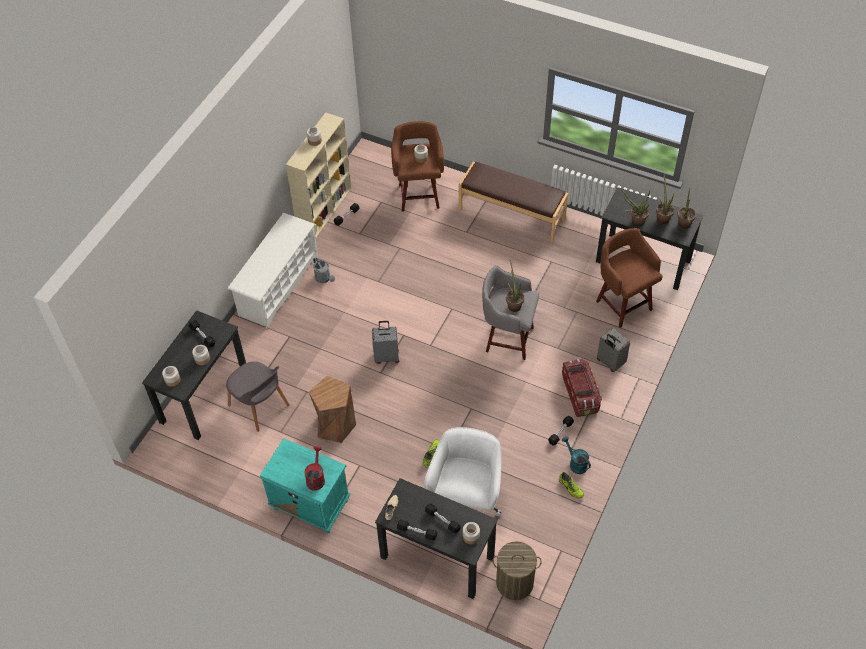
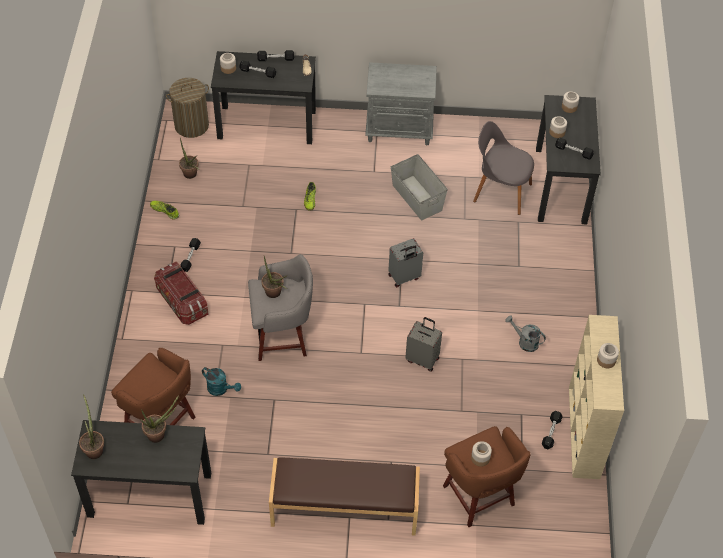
camera: 155 degrees right, 0 degrees up
white shoe rack [228,213,318,329] -> none
turquoise nightstand [260,438,351,533] -> grey nightstand [365,62,437,145]
red watering can [304,446,325,491] -> none
brown stool [309,376,356,443] -> grey storage box [390,154,448,220]
white office chair [424,427,502,516] -> none
turquoise watering can [562,436,591,474] -> turquoise watering can moved to [202,367,241,396]
grey suitcase [597,328,630,372] -> grey suitcase moved to [405,317,442,372]
potted plant [656,172,674,224] -> potted plant moved to [179,139,200,179]

